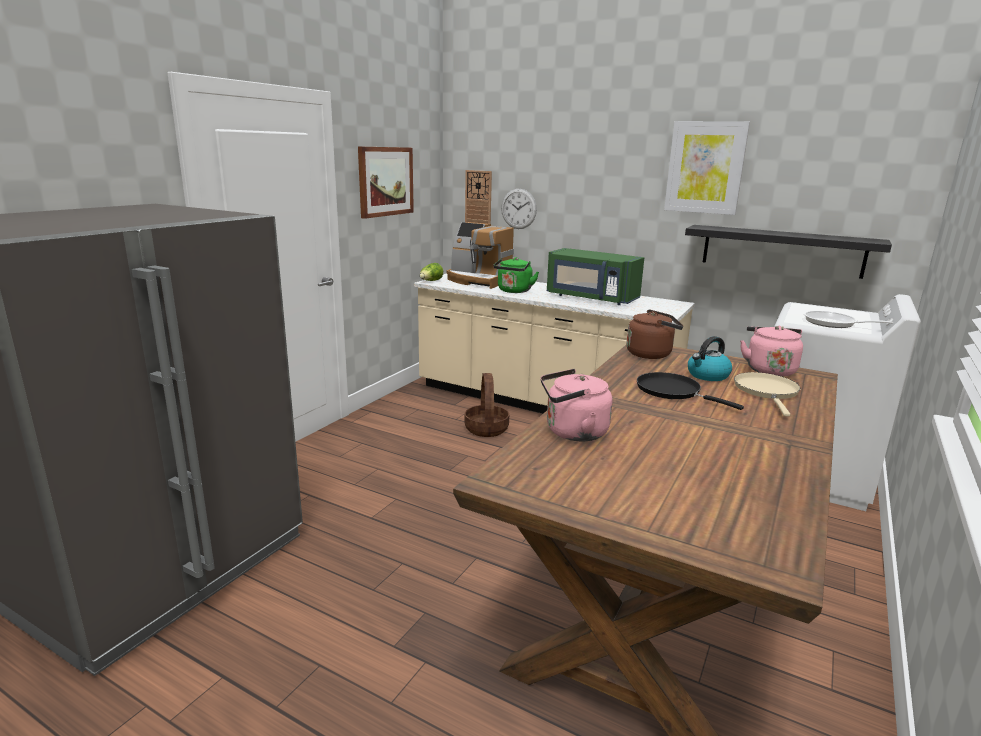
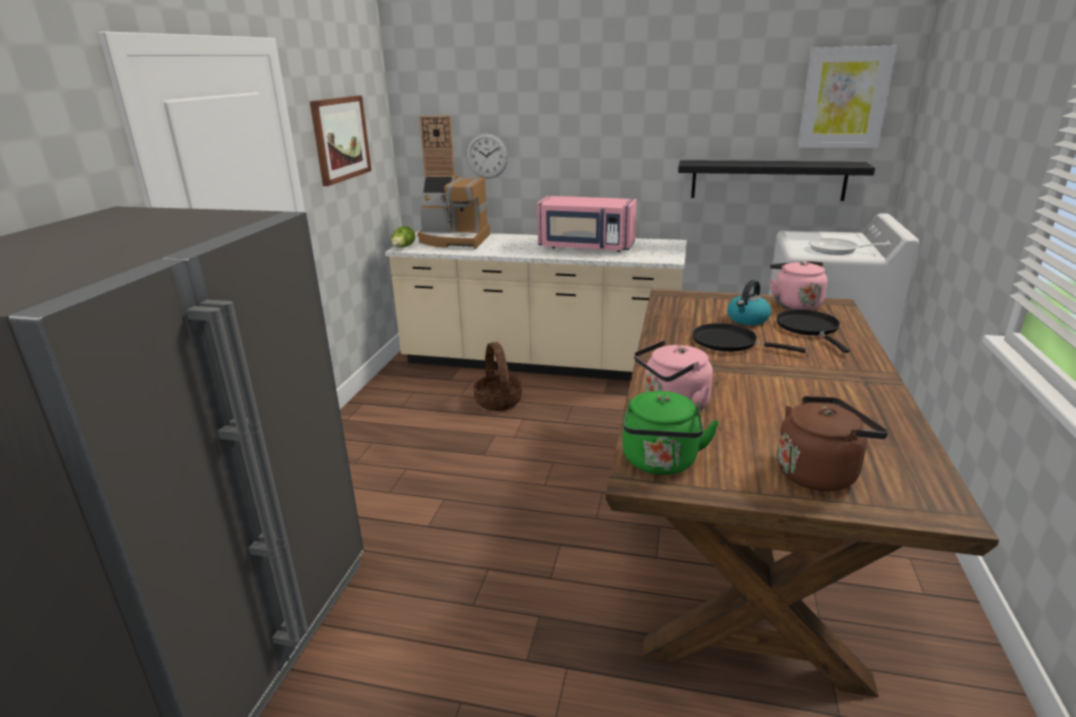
camera: 15 degrees left, 5 degrees up
green kettle [493,257,539,293] -> green kettle moved to [622,391,719,475]
green microwave [547,248,644,305] -> pink microwave [537,196,637,252]
brown kettle [626,309,683,359] -> brown kettle moved to [777,396,888,491]
picture [664,121,750,215] -> picture moved to [797,46,896,148]
beige frying pan [734,372,800,417] -> black frying pan [776,309,849,353]

